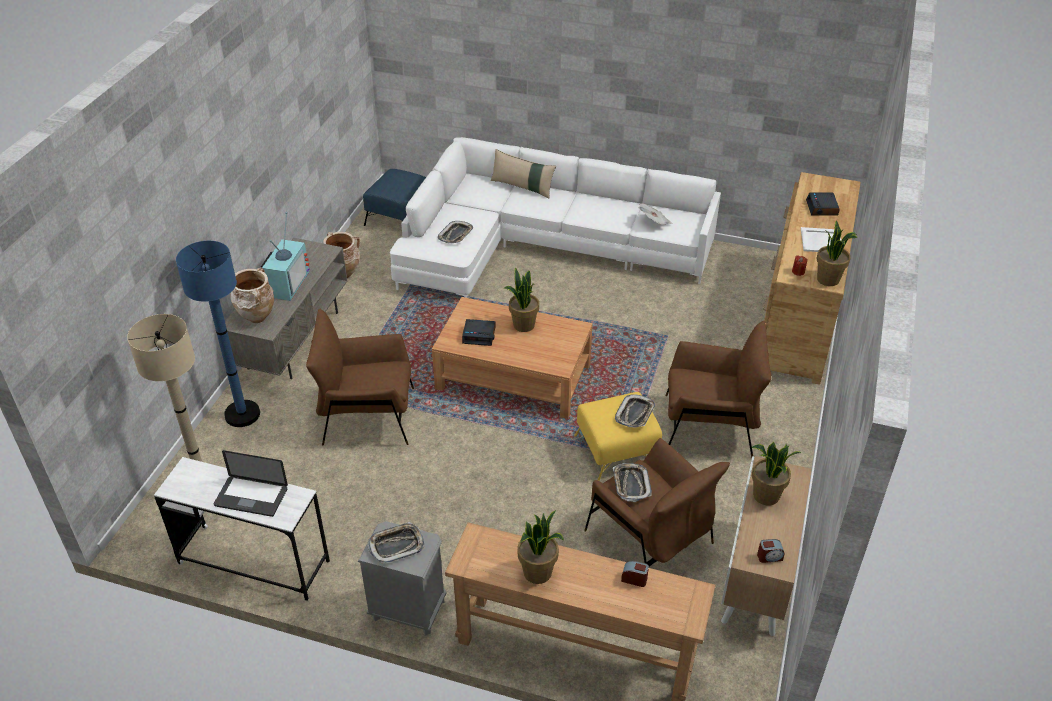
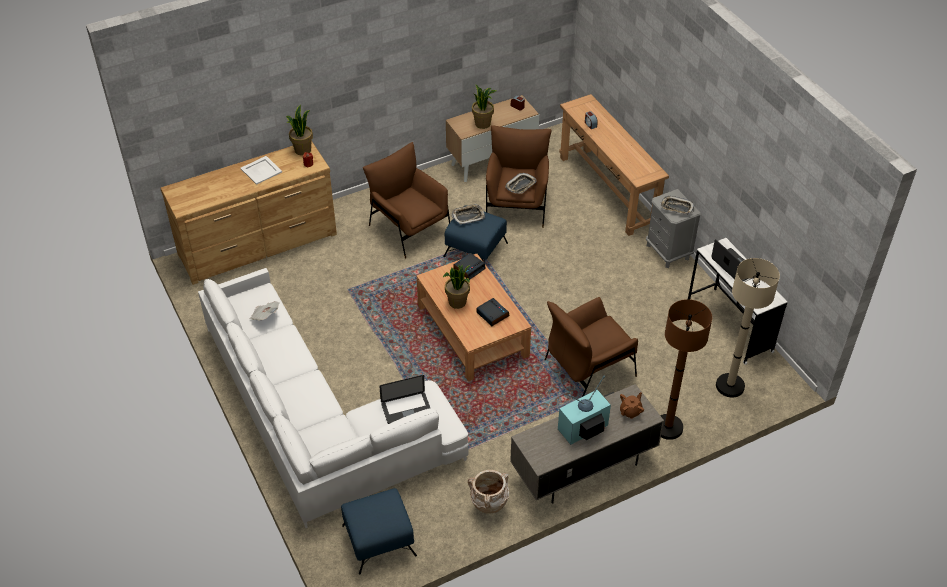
camera: 135 degrees left, 5 degrees up
blue floor lamp [176,241,260,427] -> brown floor lamp [660,299,712,440]
beige vase [230,268,274,323] -> brown teapot [620,392,644,419]
brown armchair [306,309,414,445] -> brown armchair turned 105 degrees clockwise [545,297,638,397]
tray [438,221,473,243] -> laptop [379,375,430,424]
beige pillow [491,149,556,198] -> none
potted plant [517,510,564,584] -> none
yellow ottoman [574,392,662,481] -> blue ottoman [443,205,508,262]
alarm clock [806,193,840,216] -> alarm clock moved to [453,253,486,280]

